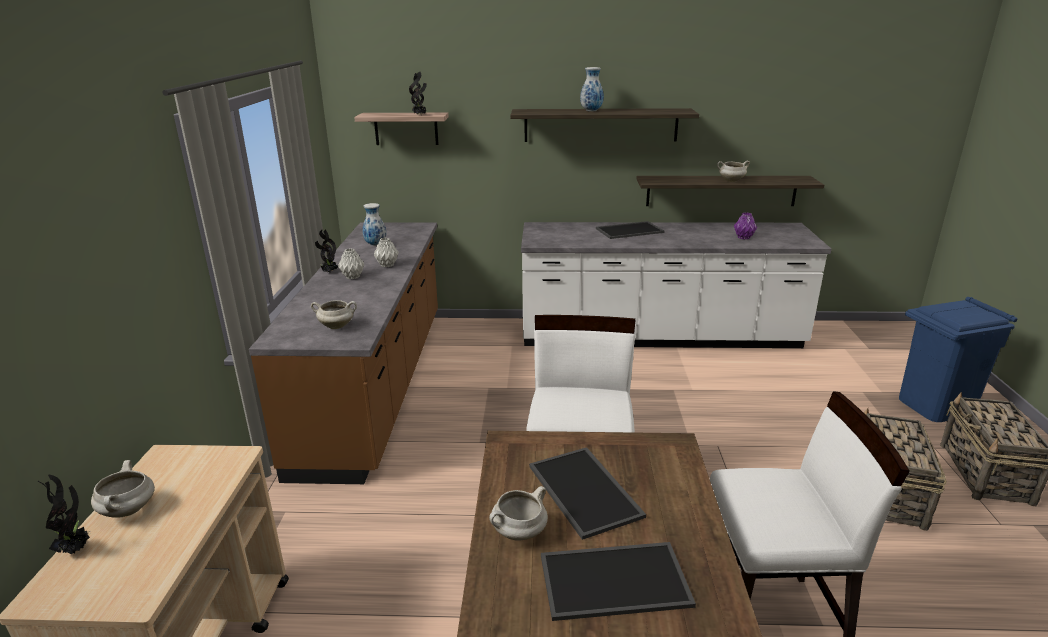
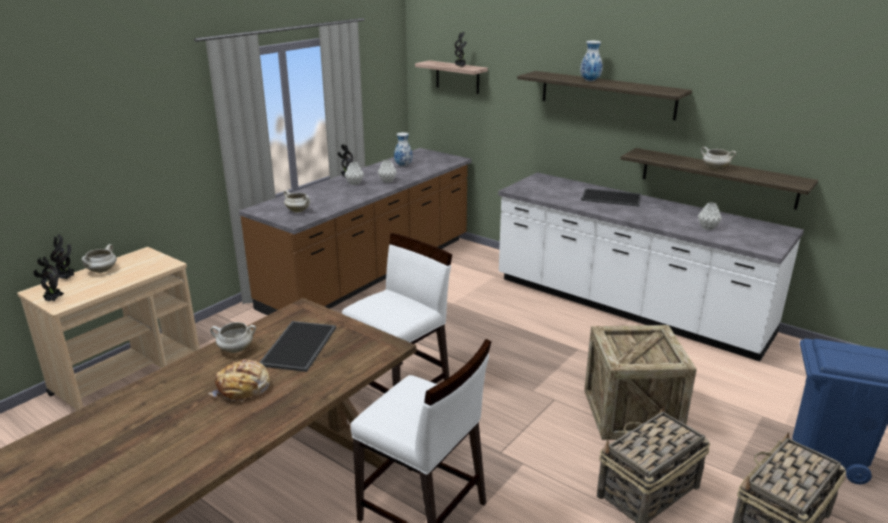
camera: 35 degrees right, 0 degrees up
tray [541,542,696,621] -> bread [208,359,270,402]
purple vase [734,213,757,239] -> grey vase [698,202,722,230]
none -> potted plant [33,256,64,302]
none -> crate [584,325,697,440]

